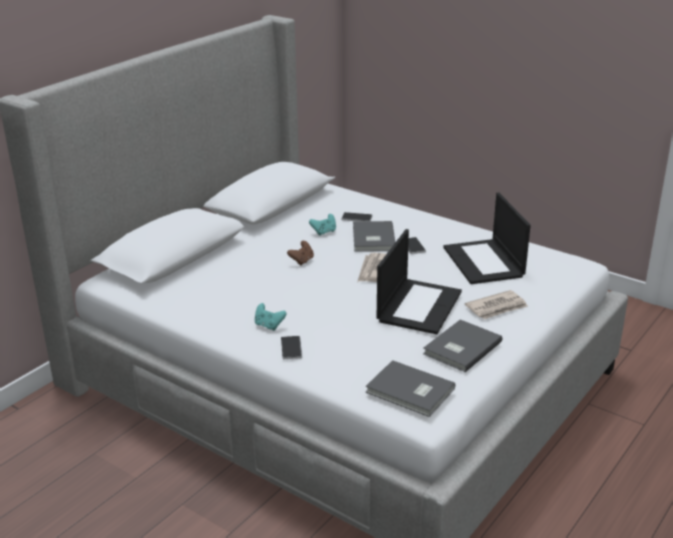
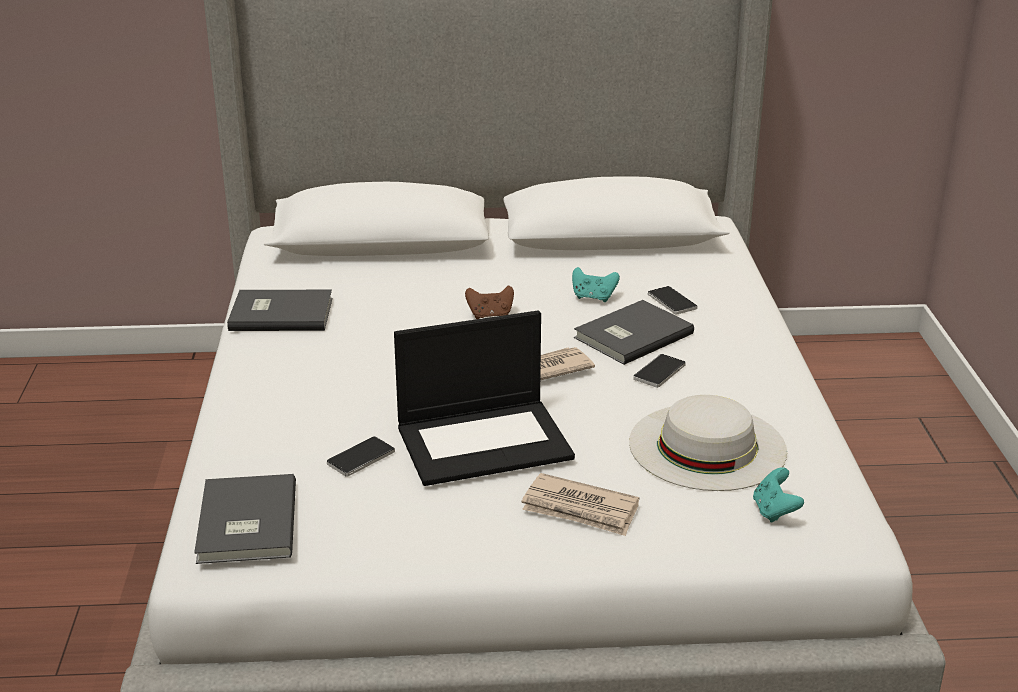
camera: 50 degrees right, 0 degrees up
turquoise game controller [255,303,287,331] -> turquoise game controller moved to [753,467,804,523]
phone [281,336,302,359] -> phone moved to [327,436,395,477]
grey book [423,319,502,372] -> grey book moved to [227,290,332,331]
laptop [443,193,531,284] -> white hat [629,395,787,491]

